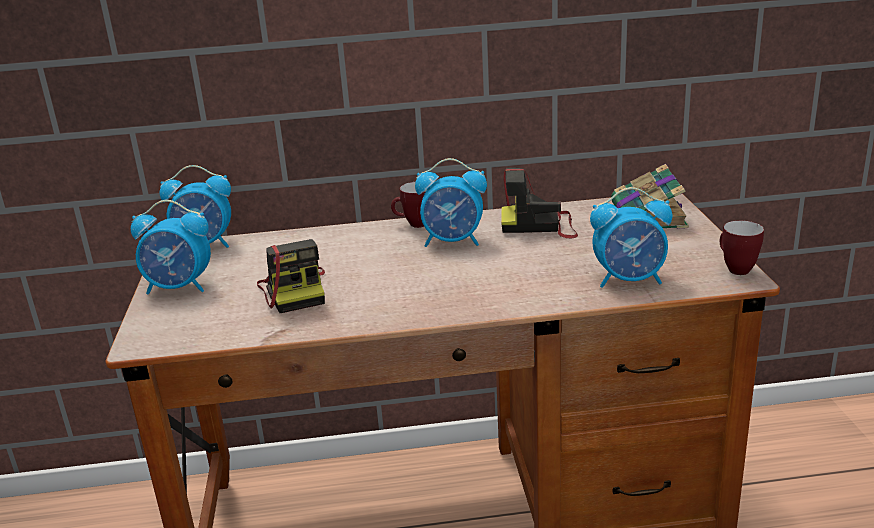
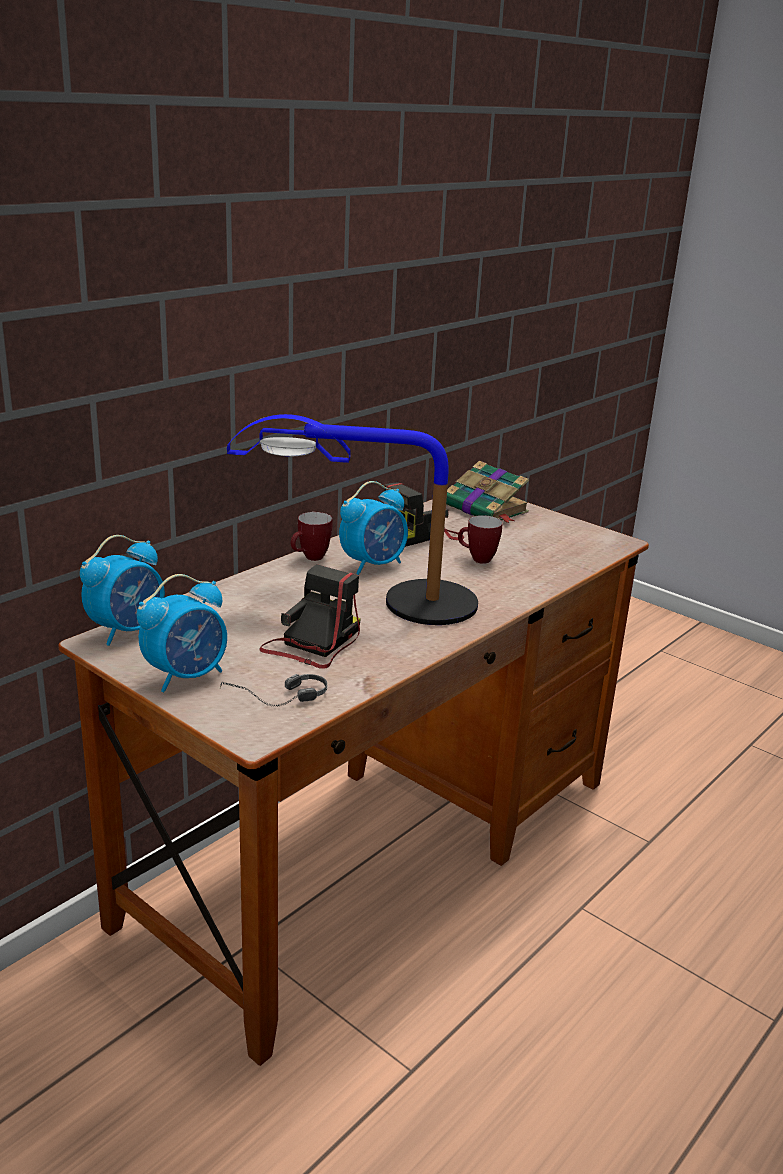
camera: 45 degrees left, 0 degrees up
camera [257,239,325,313] -> camera turned 90 degrees counterclockwise [259,564,361,669]
alarm clock [590,187,672,288] -> none
mug [720,220,764,275] -> mug moved to [458,515,503,564]
none -> headphones [220,674,327,707]
none -> table lamp [227,414,478,625]

